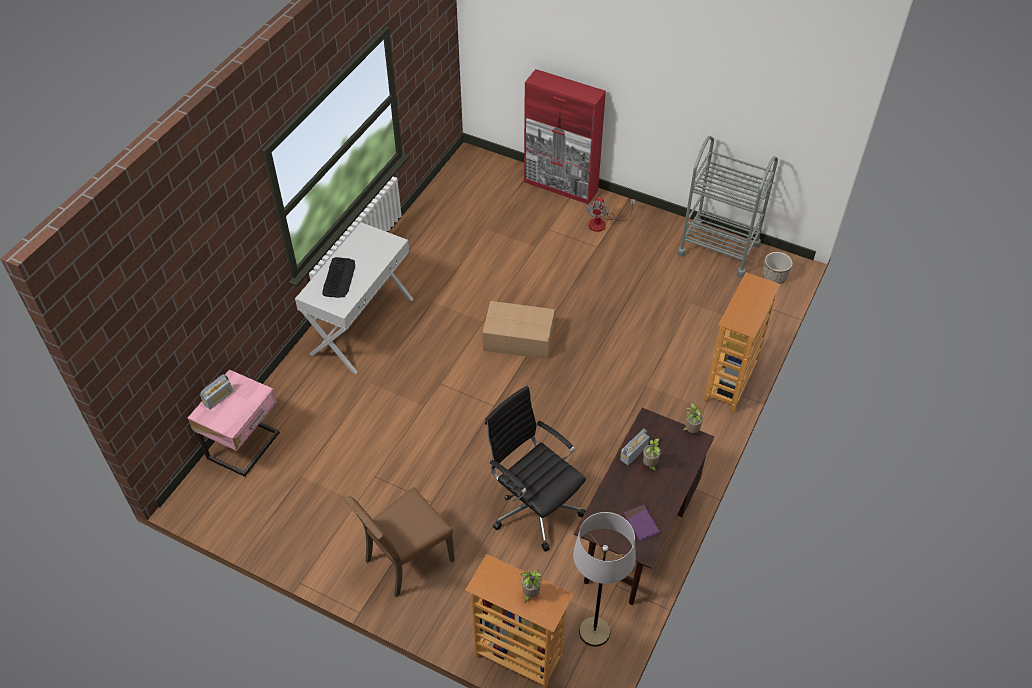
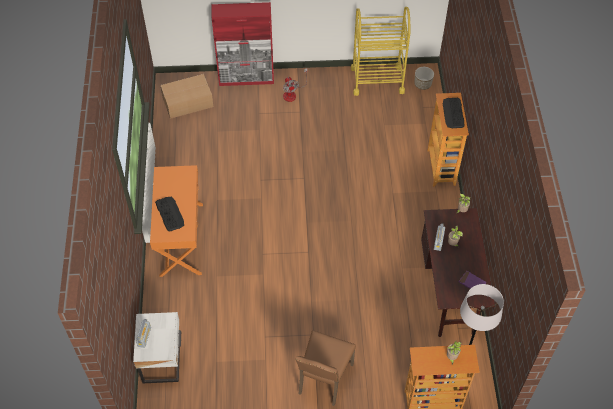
camera: 30 degrees left, 5 degrees up
pink nightstand [188,369,280,477] -> white nightstand [133,312,181,383]
white console table [295,222,413,374] -> orange console table [150,165,203,277]
cardboard box [482,301,555,359] -> cardboard box moved to [160,74,213,119]
black office chair [485,386,586,552] -> none
grey cart [677,136,778,278] -> yellow cart [351,7,411,96]
none -> keyboard [443,98,465,128]

